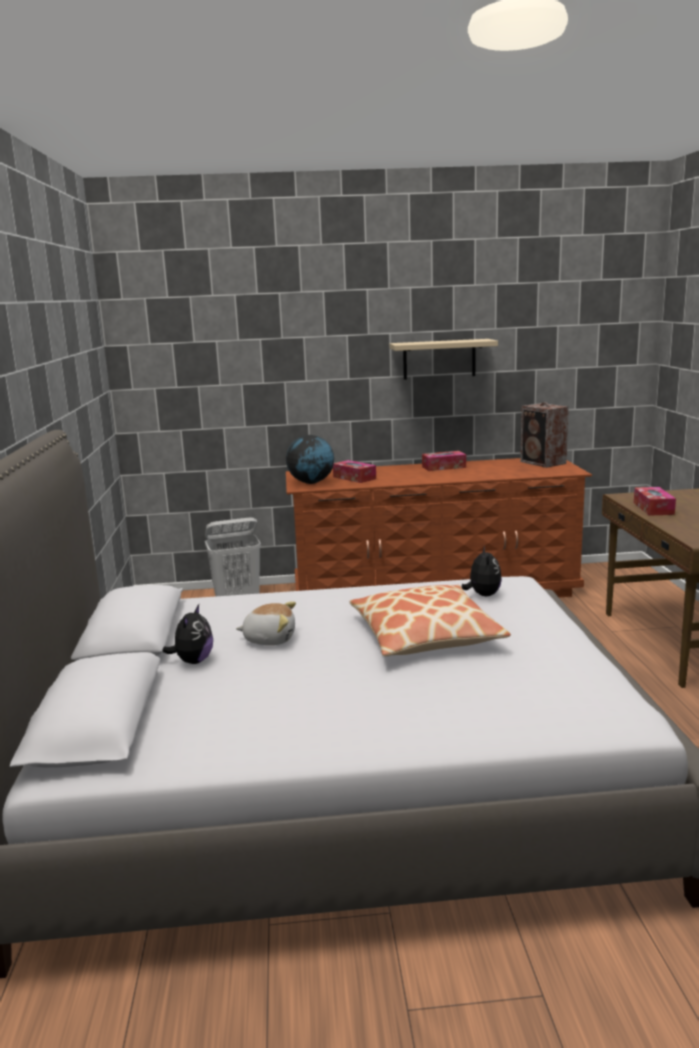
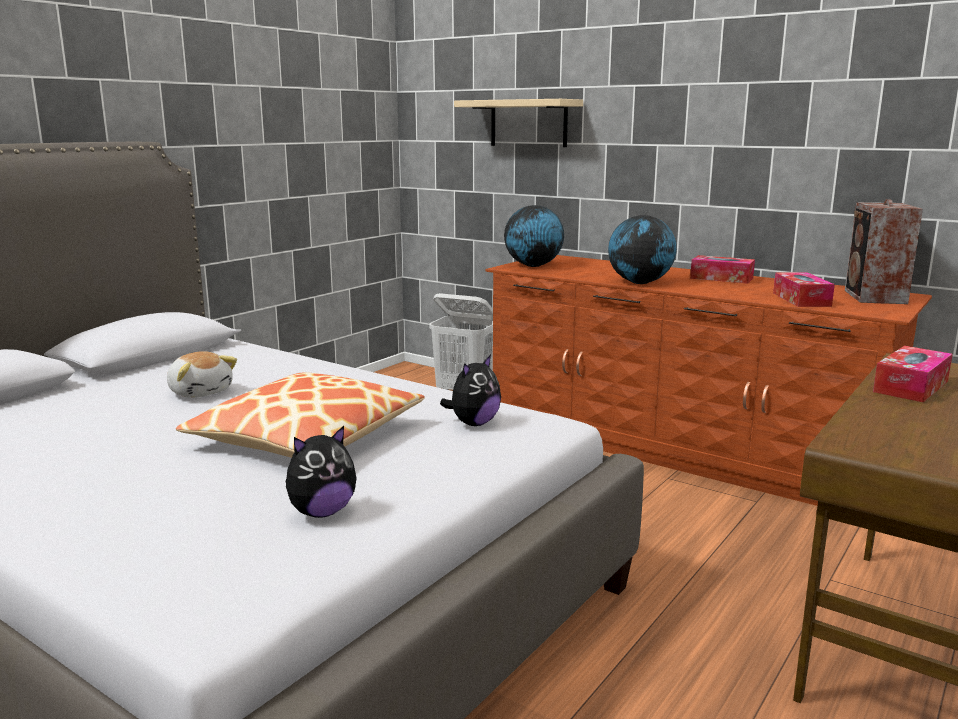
camera: 40 degrees right, 0 degrees up
plush toy [162,604,213,664] -> plush toy moved to [286,426,357,518]
tissue box [333,460,376,483] -> tissue box moved to [773,272,835,307]
beige shelf [390,339,498,380] -> beige shelf moved to [454,99,583,147]
none -> globe [608,215,677,284]

